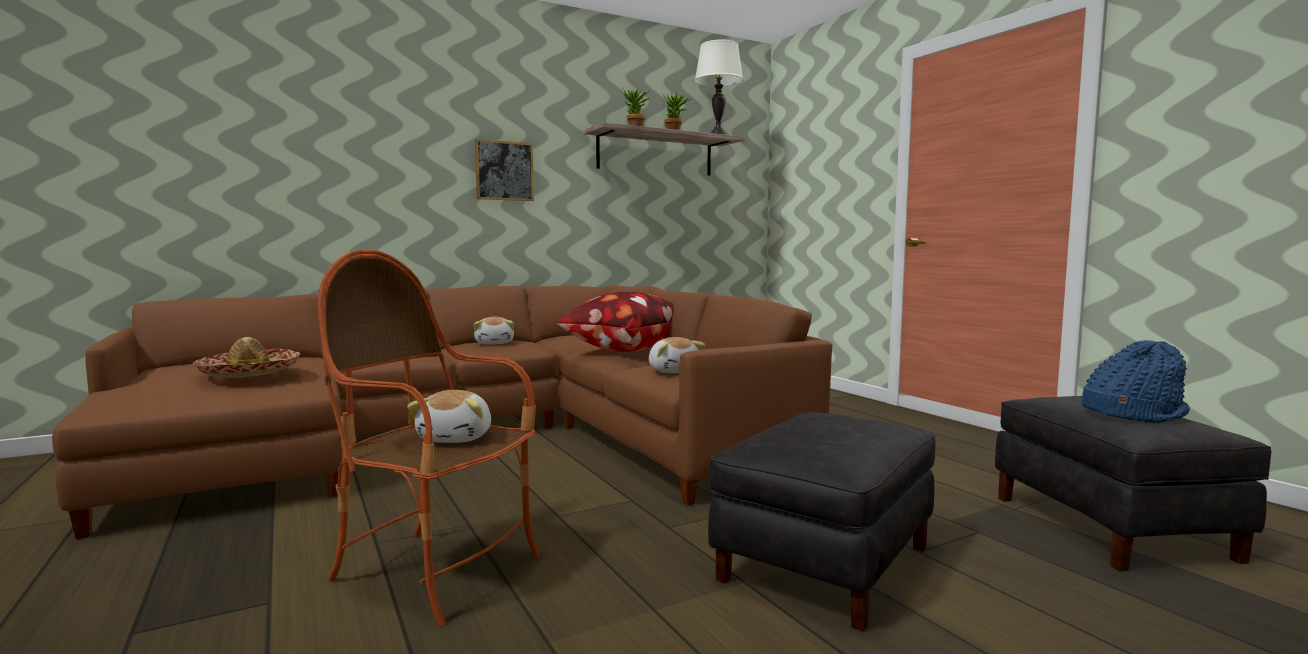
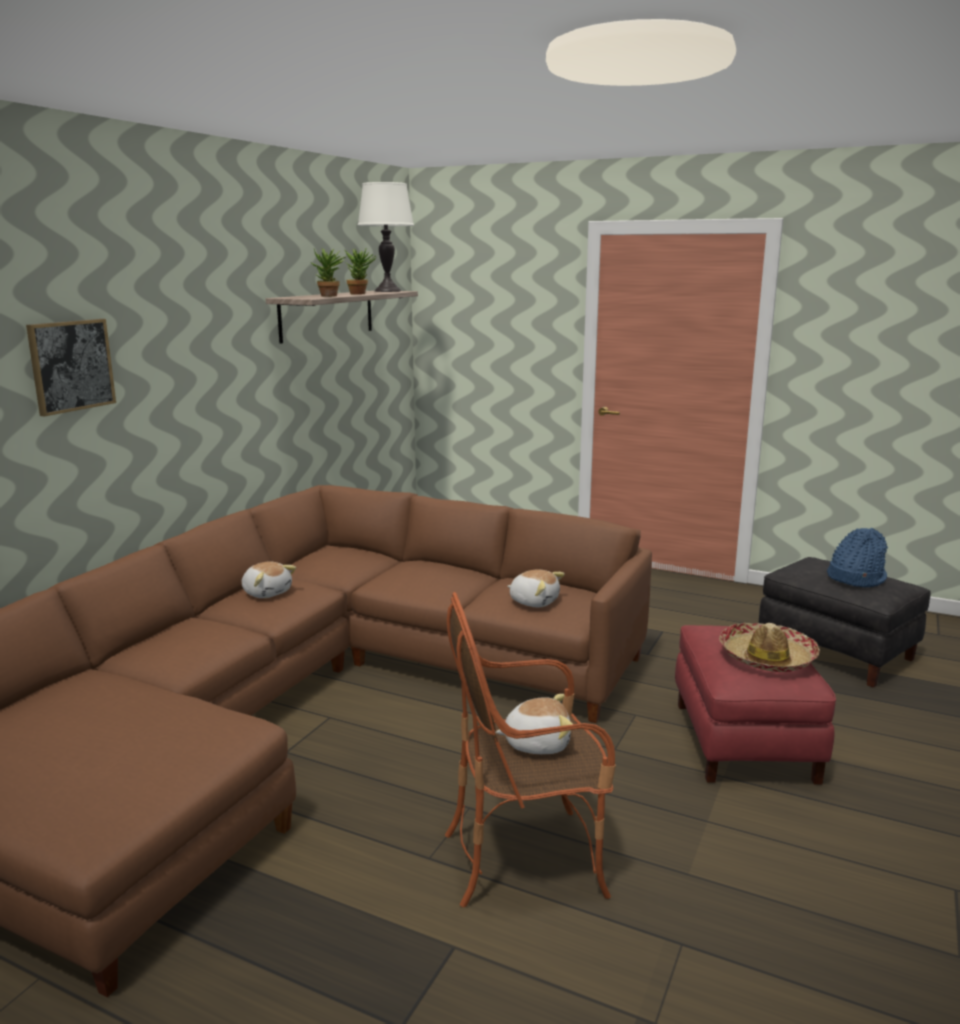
camera: 35 degrees left, 10 degrees up
hat [193,337,301,378] -> hat moved to [719,623,820,672]
plush toy [407,390,491,443] -> plush toy turned 60 degrees counterclockwise [495,694,573,754]
picture [475,139,534,201] -> picture moved to [26,319,116,417]
pillow [556,292,674,352] -> none
black ottoman [708,412,936,631] -> red ottoman [675,625,836,785]

